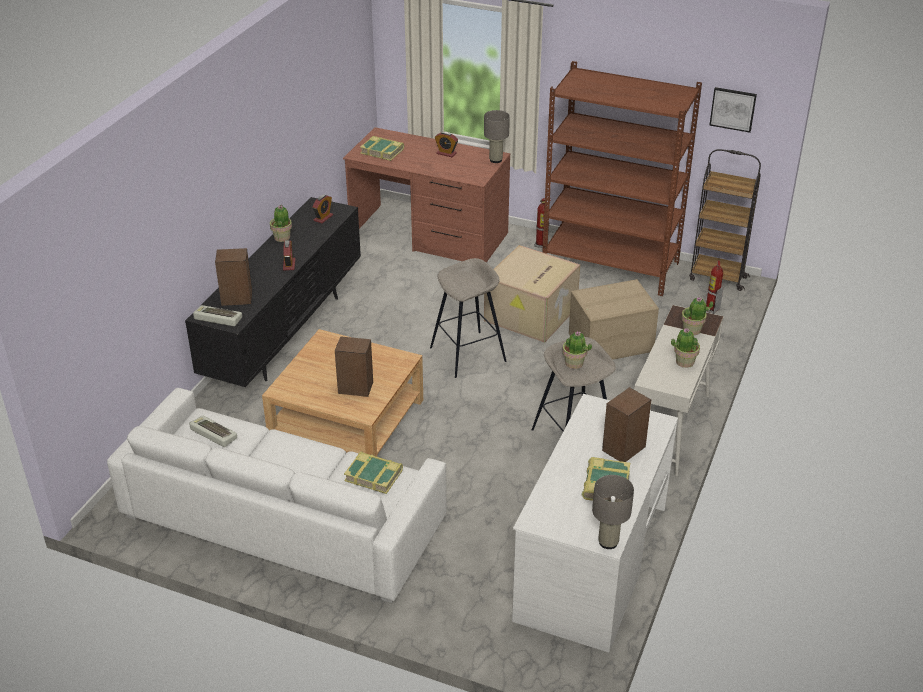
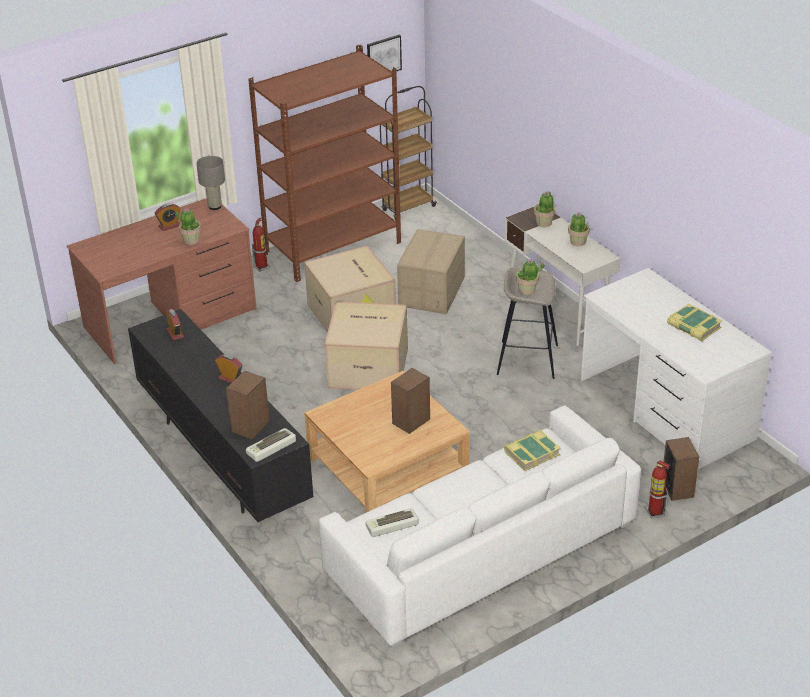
camera: 55 degrees left, 0 degrees up
potted plant [270,205,292,242] -> potted plant moved to [176,208,201,245]
book [360,136,404,161] -> none
grey stool [430,258,506,378] -> cardboard box [325,302,408,390]
grey table lamp [592,475,634,549] -> none
speaker [602,387,651,462] -> speaker moved to [663,437,699,501]
fire extinguisher [706,261,724,314] -> fire extinguisher moved to [646,461,670,519]

